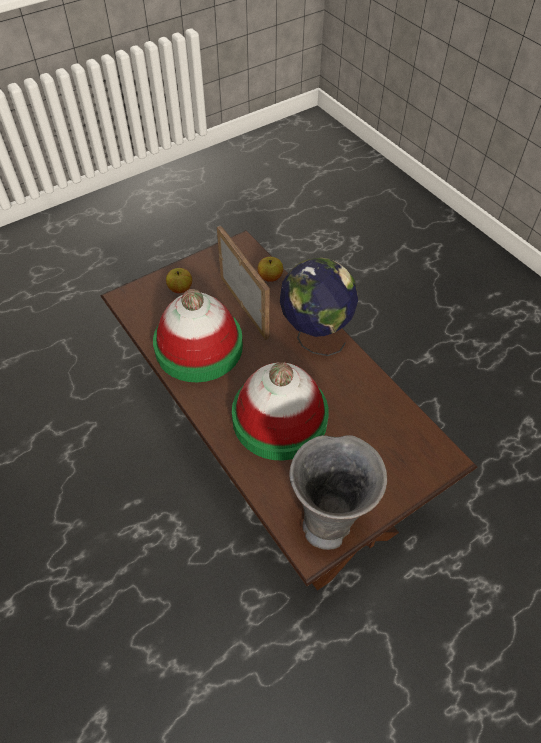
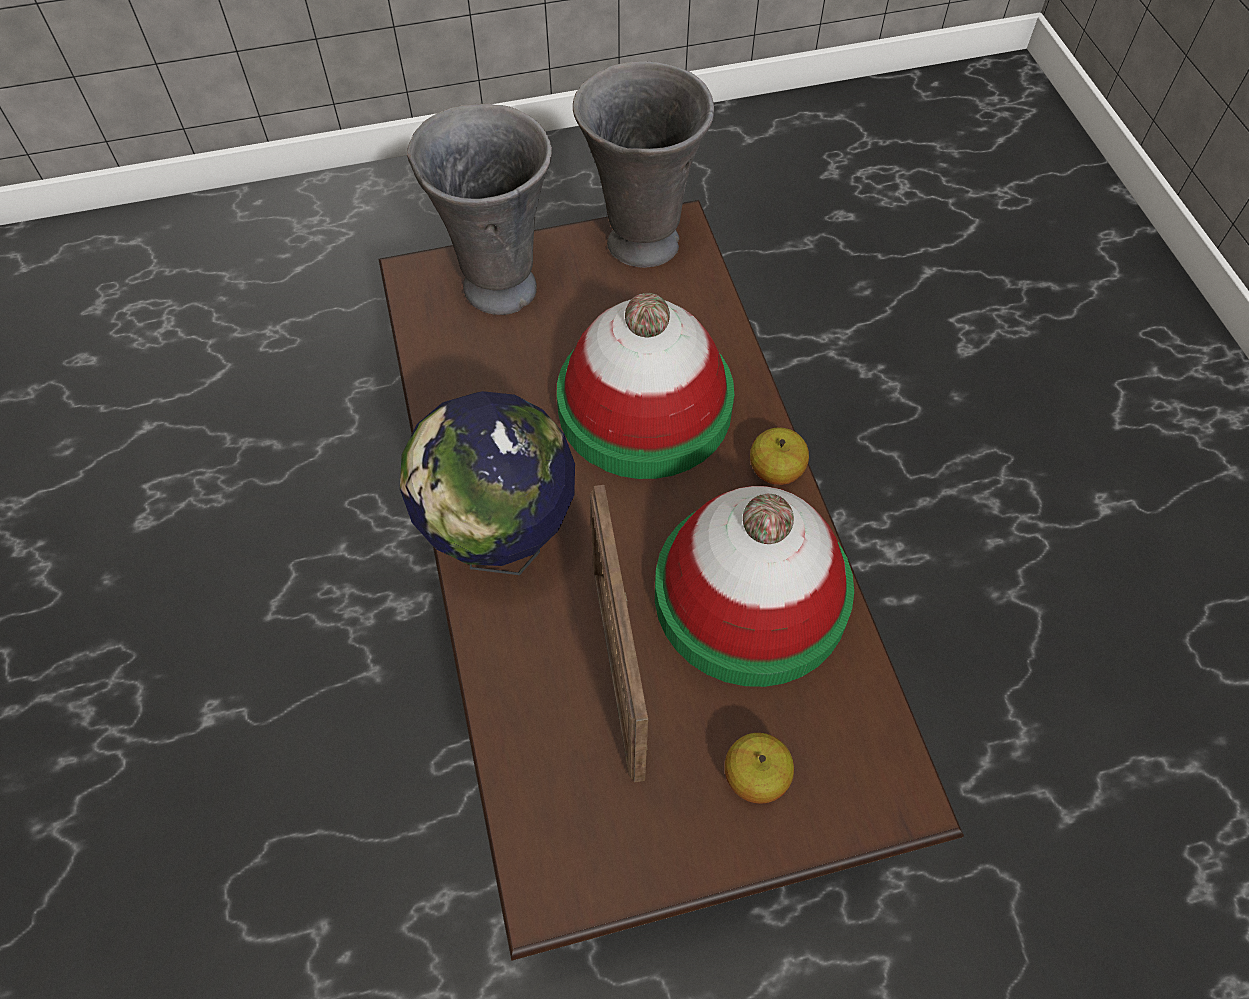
camera: 160 degrees left, 5 degrees up
apple [257,257,283,282] -> apple moved to [750,428,809,485]
none -> grey vase [407,103,552,315]

